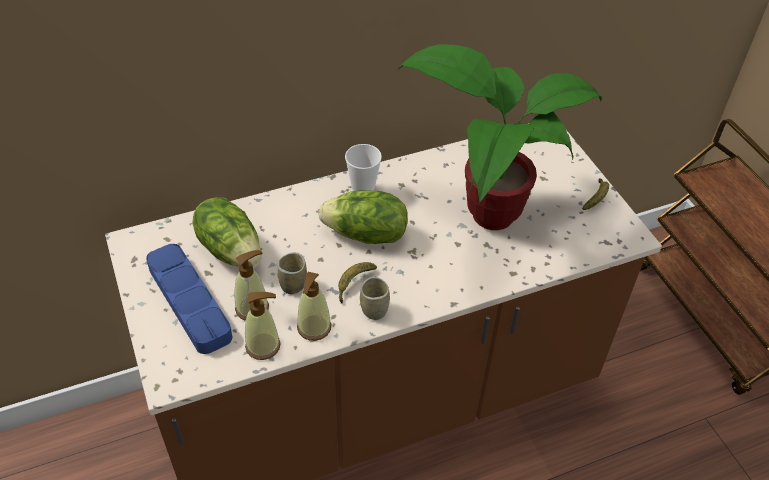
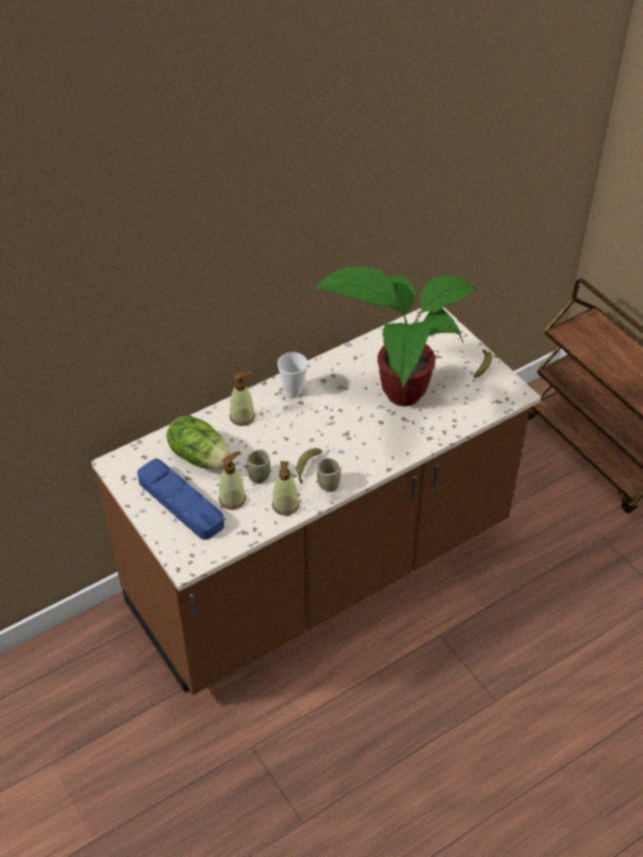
camera: 10 degrees left, 0 degrees up
soap dispenser [245,292,281,360] -> soap dispenser moved to [230,372,255,426]
lettuce [318,190,408,244] -> none

